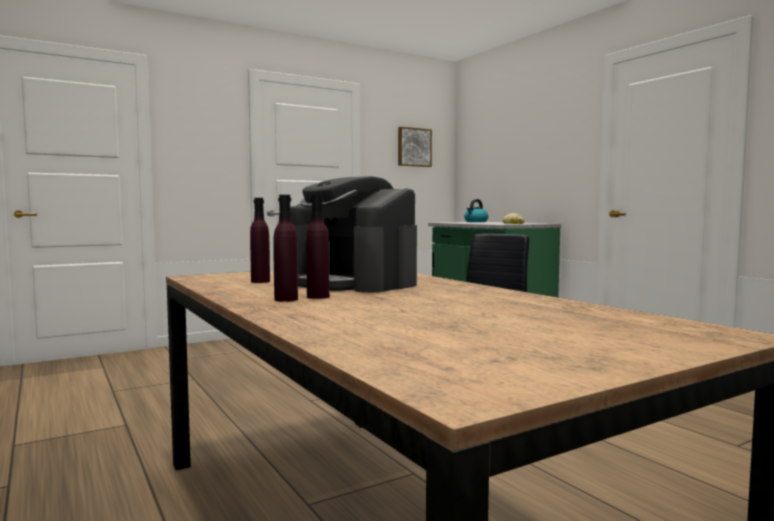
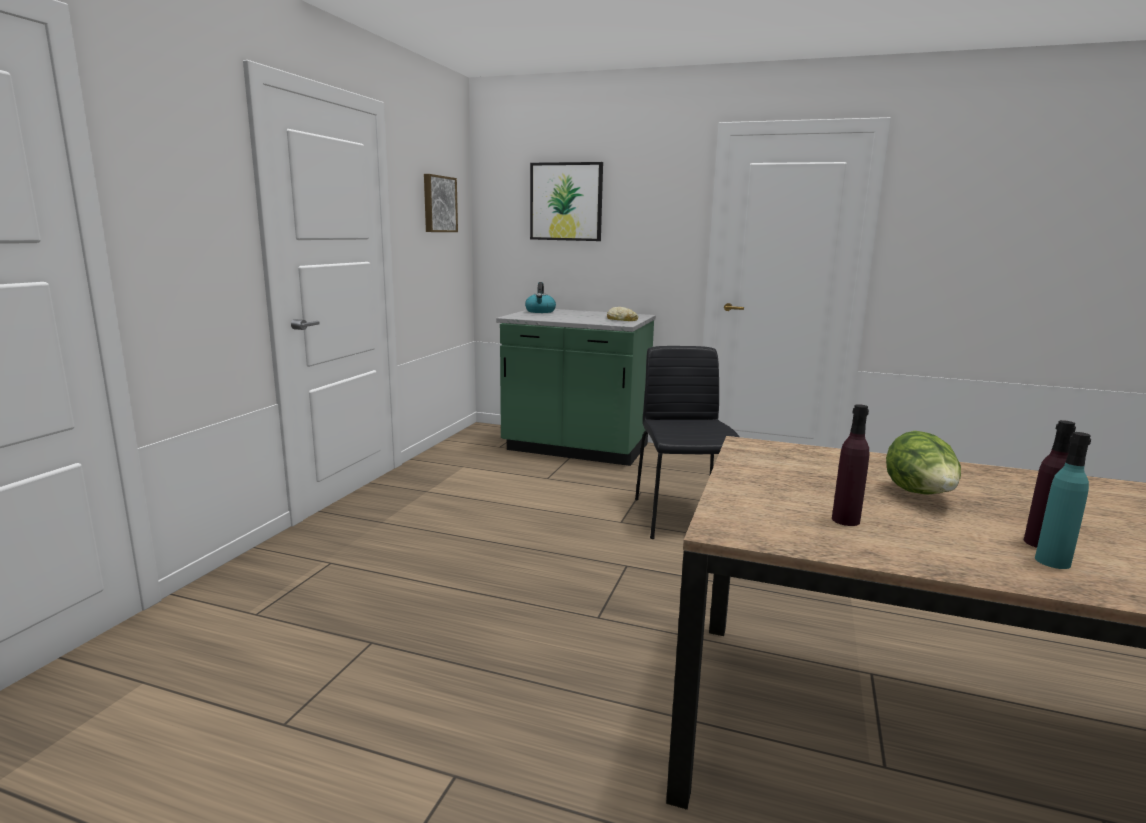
camera: 40 degrees left, 10 degrees up
purple bottle [273,195,298,302] -> turquoise bottle [1035,432,1091,569]
coffee machine [290,176,417,293] -> lettuce [886,431,961,495]
none -> picture [530,162,603,241]

